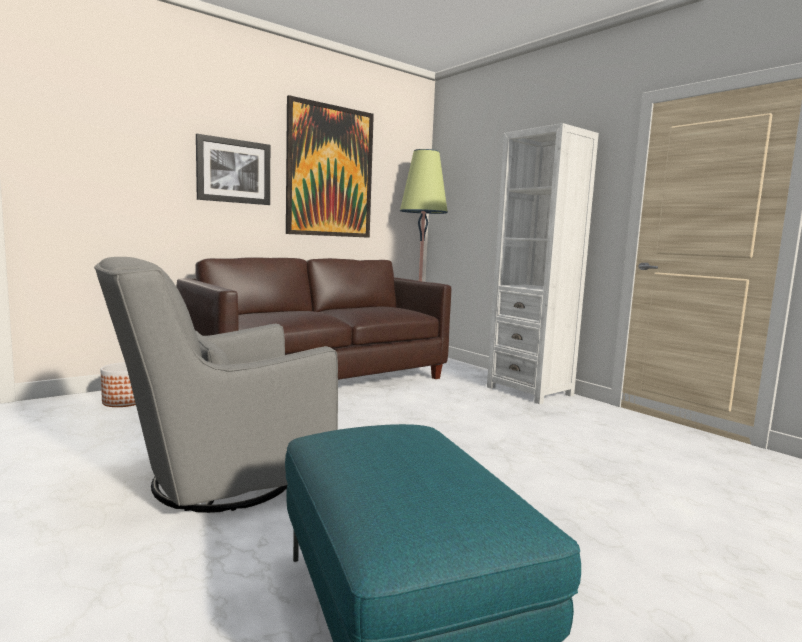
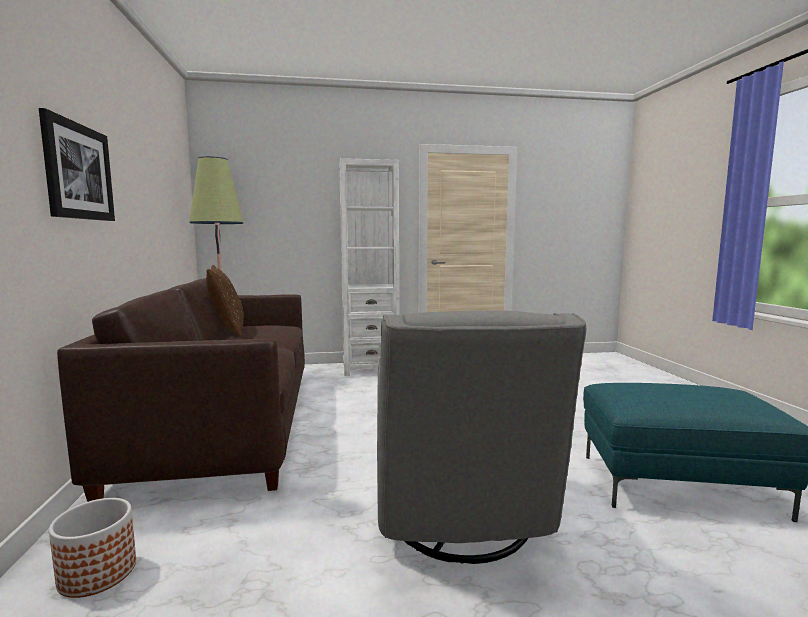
camera: 60 degrees left, 0 degrees up
picture [286,95,374,238] -> none
none -> brown pillow [206,265,244,337]

